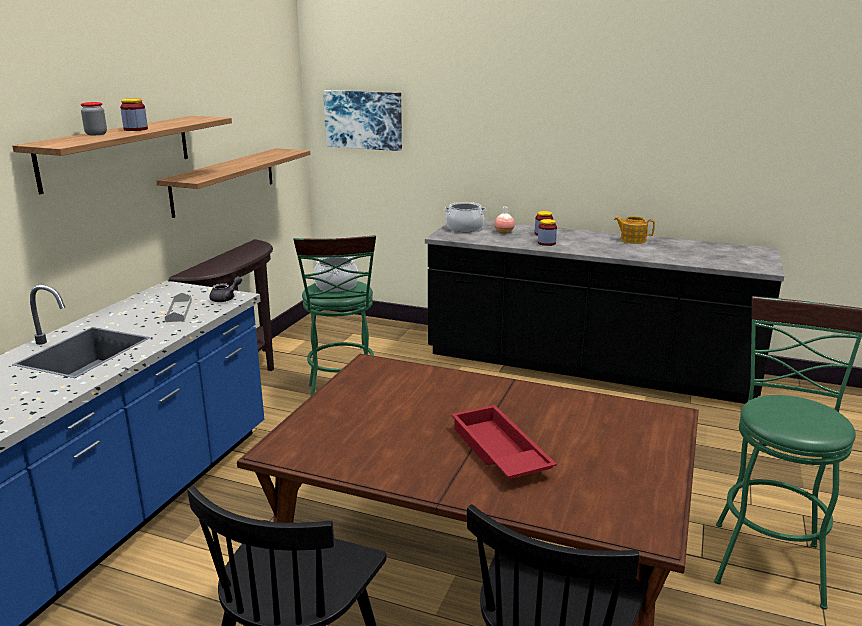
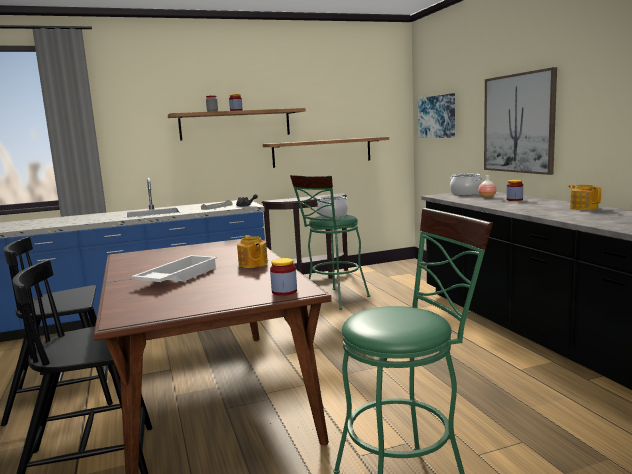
camera: 50 degrees right, 10 degrees down
red tray [451,405,557,479] -> white tray [132,255,217,282]
jar [538,219,557,246] -> jar moved to [270,258,297,296]
none -> teapot [237,235,268,268]
none -> picture [484,67,557,175]

